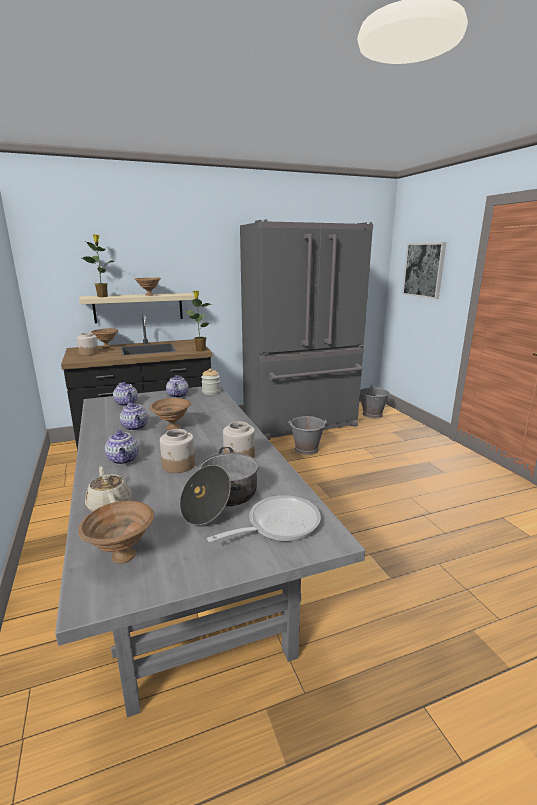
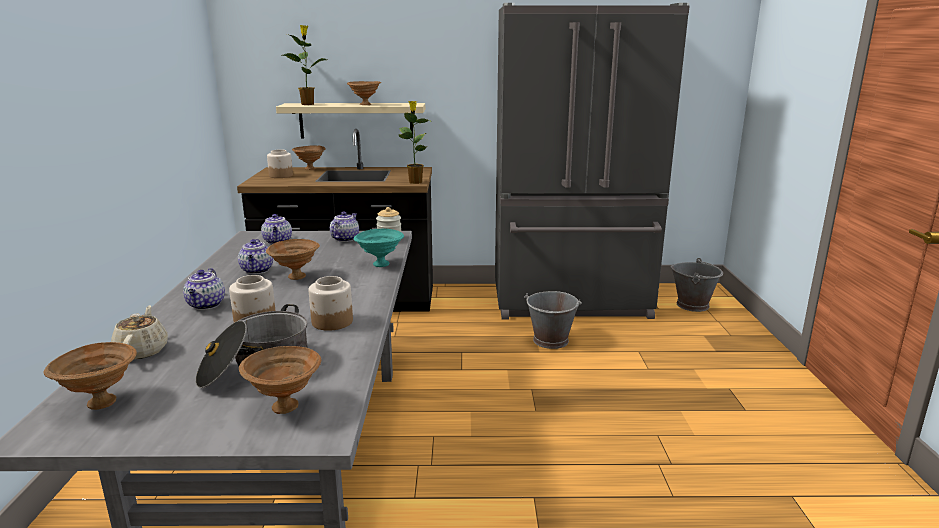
camera: 20 degrees right, 0 degrees up
frying pan [207,495,321,542] -> brown bowl [239,346,321,414]
picture [402,242,446,299] -> none
none -> turquoise bowl [354,229,404,267]

